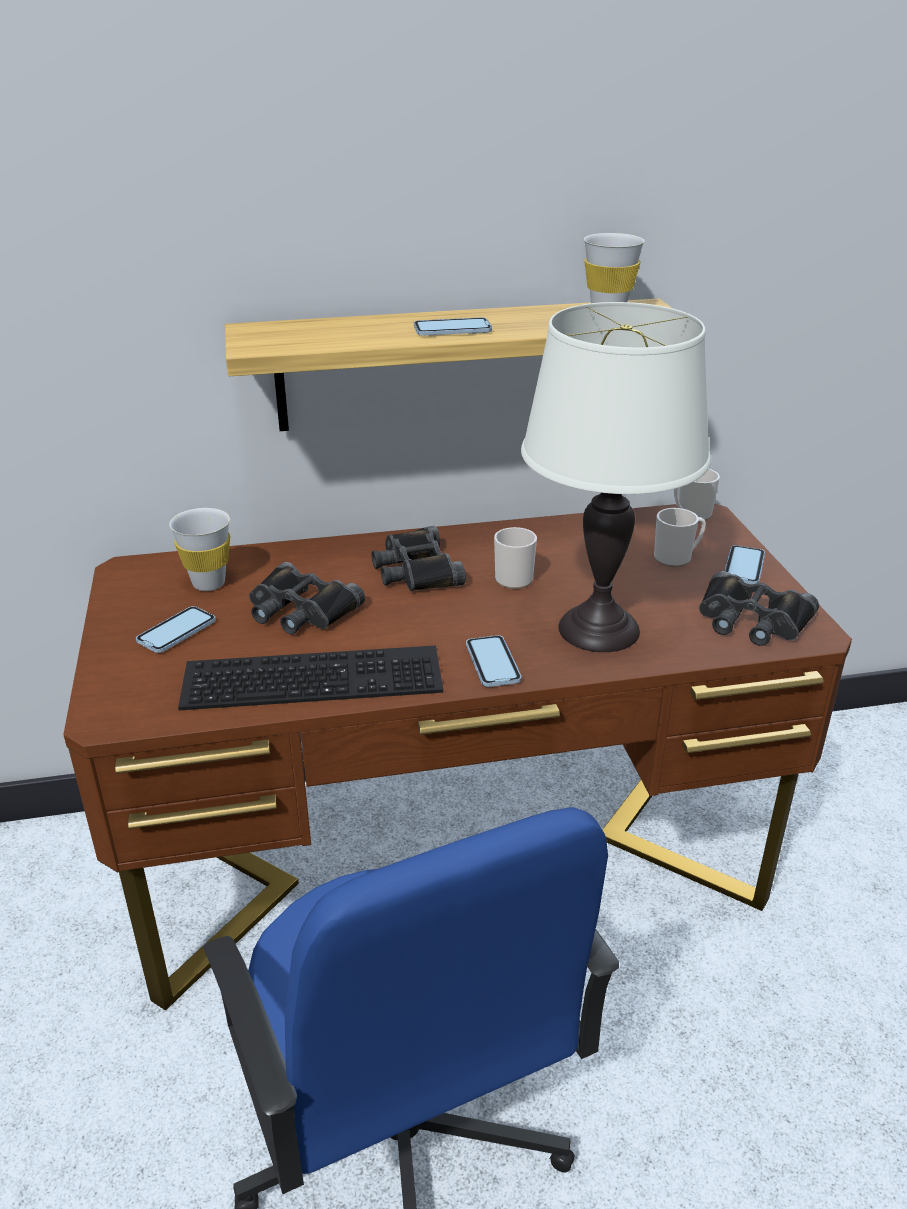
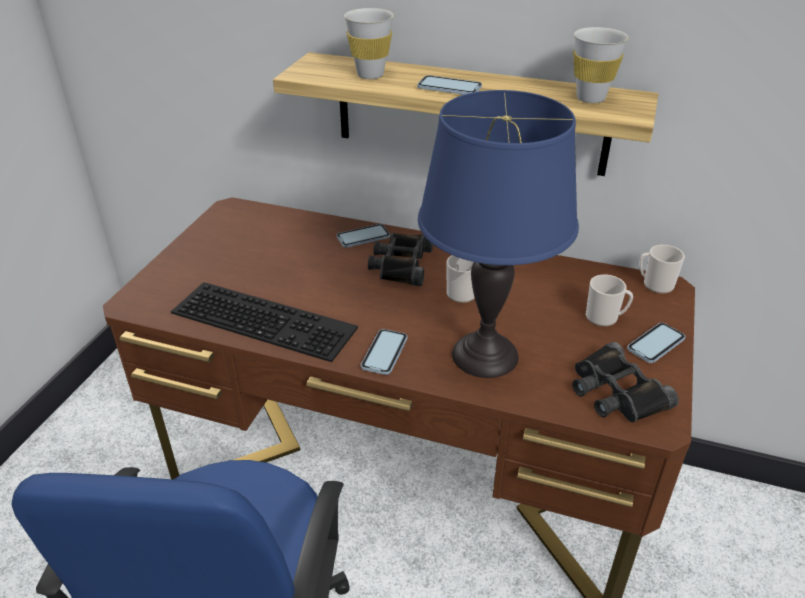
camera: 30 degrees right, 5 degrees up
phone [136,606,216,653] -> phone moved to [337,224,390,248]
white cup [169,508,230,591] -> white cup moved to [344,8,394,79]
black binoculars [249,562,365,635] -> none
white table lamp [521,302,711,652] -> blue table lamp [418,90,579,378]

